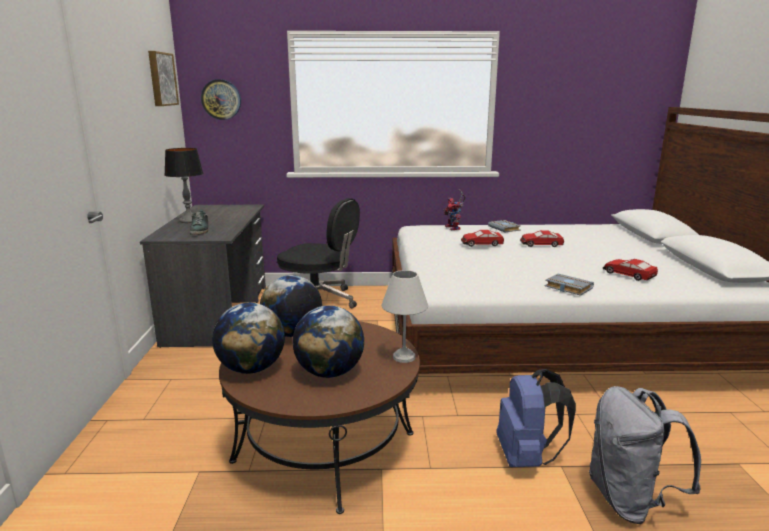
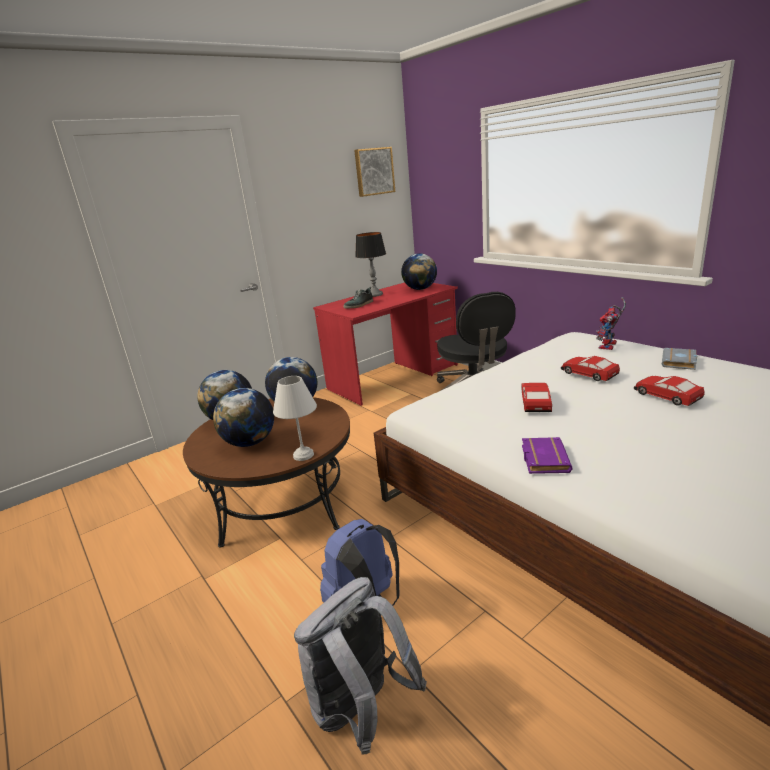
camera: 55 degrees right, 5 degrees up
grey desk [140,205,266,348] -> red desk [313,282,458,406]
wall clock [201,79,241,120] -> none
grey book [545,274,594,296] -> purple book [522,437,572,474]
toy car [603,259,658,281] -> toy car moved to [522,383,552,412]
none -> globe [401,253,437,290]

